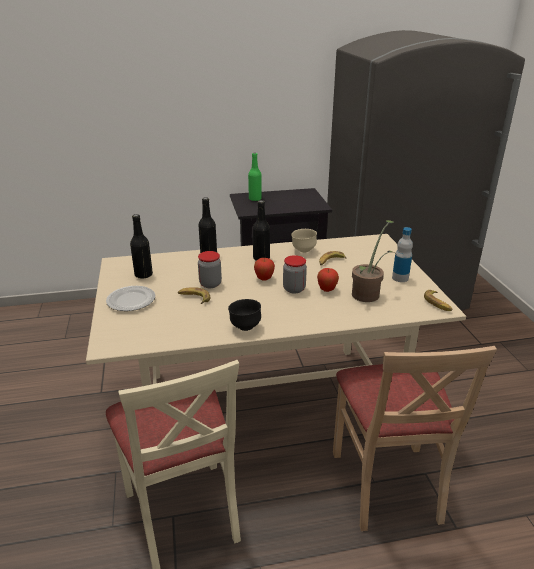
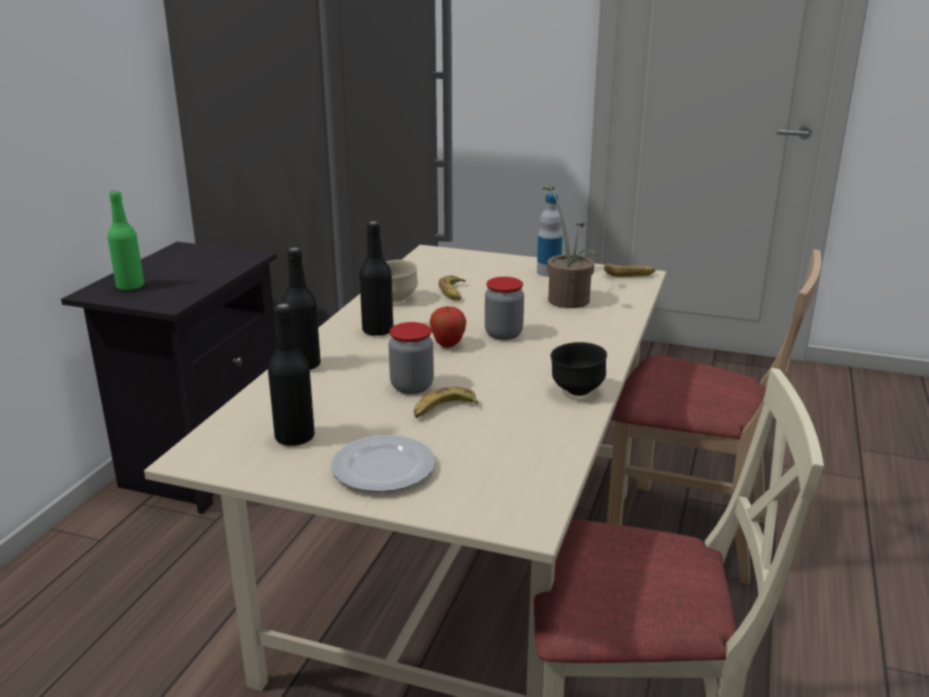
camera: 60 degrees left, 5 degrees down
apple [317,268,339,292] -> none

